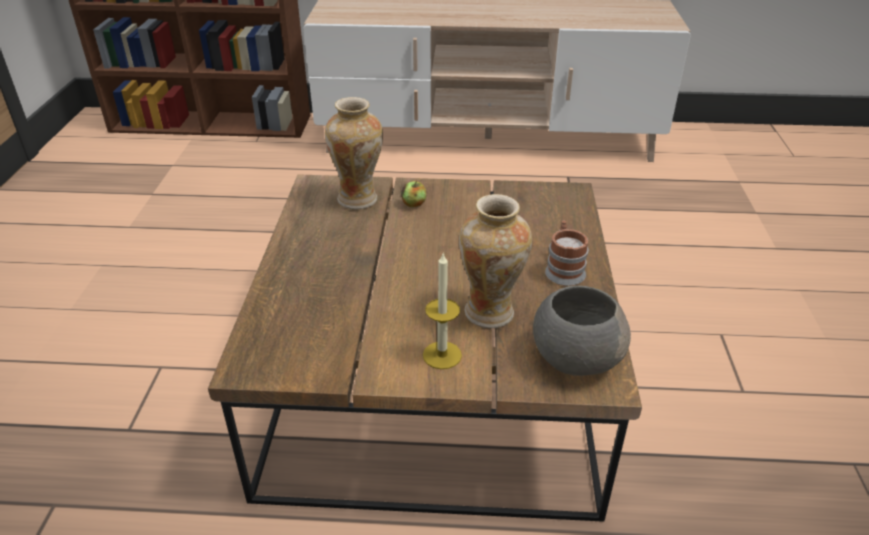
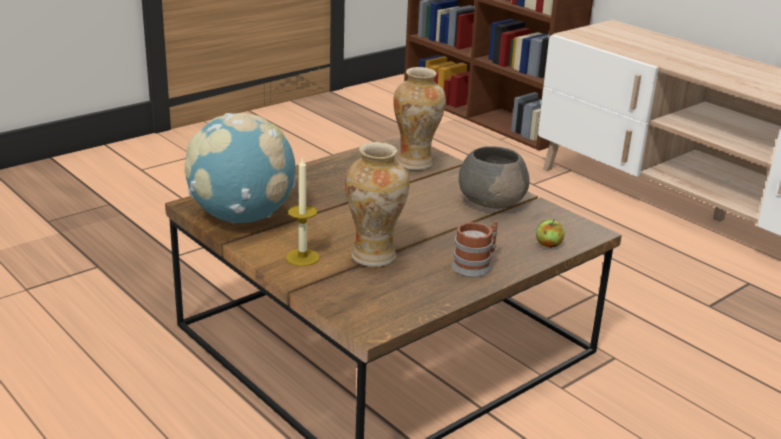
camera: 45 degrees right, 10 degrees down
apple [401,181,426,207] -> apple moved to [536,220,564,248]
grey bowl [533,286,631,376] -> grey bowl moved to [459,146,530,209]
none -> globe [185,113,295,223]

